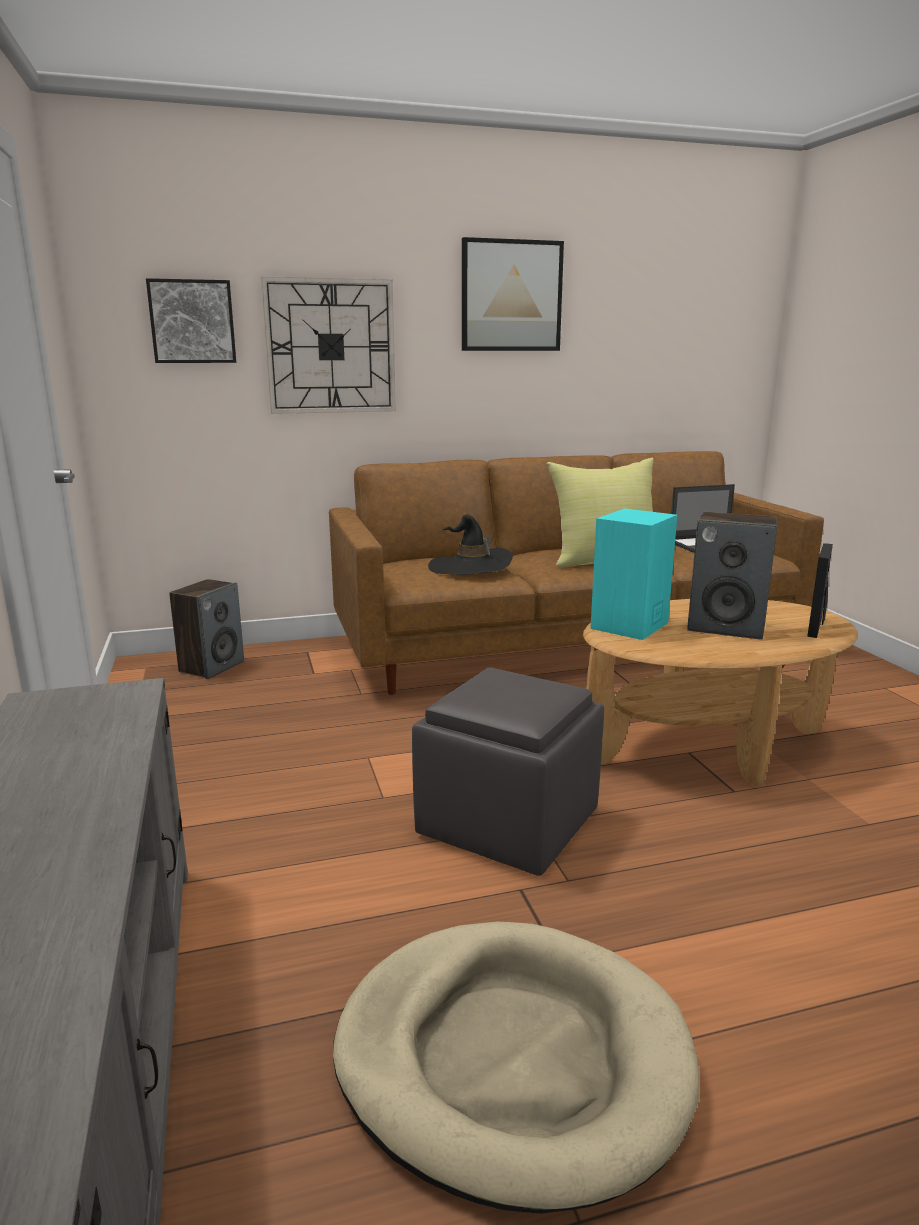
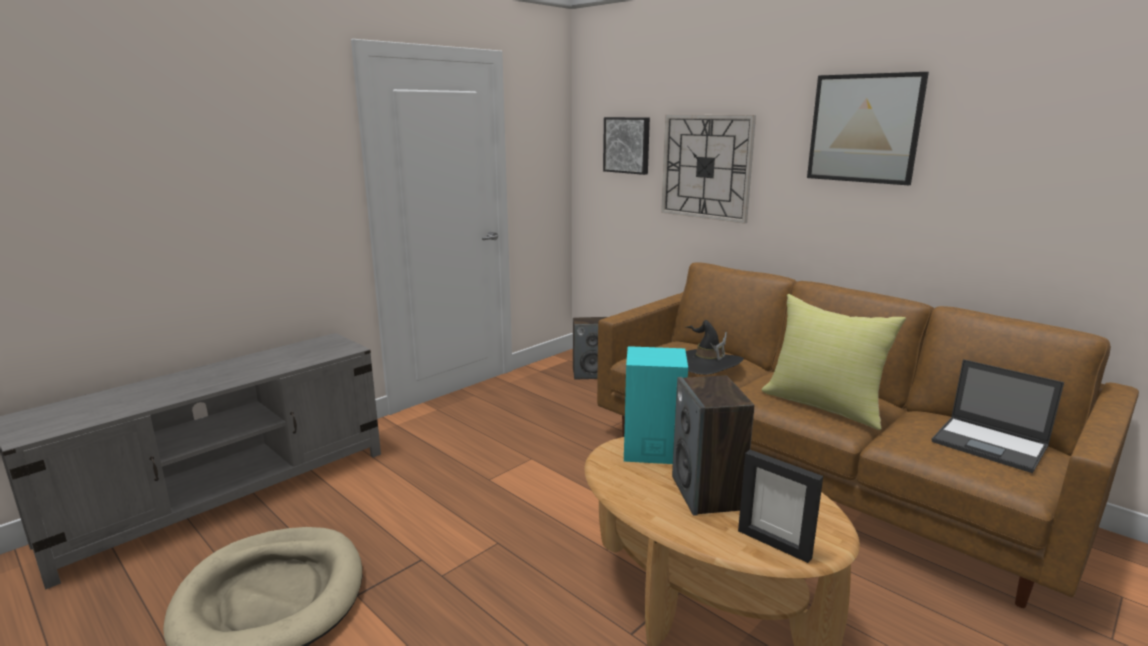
camera: 60 degrees right, 0 degrees up
grey ottoman [412,667,604,876] -> none
picture frame [807,543,833,638] -> picture frame turned 135 degrees counterclockwise [738,450,823,563]

